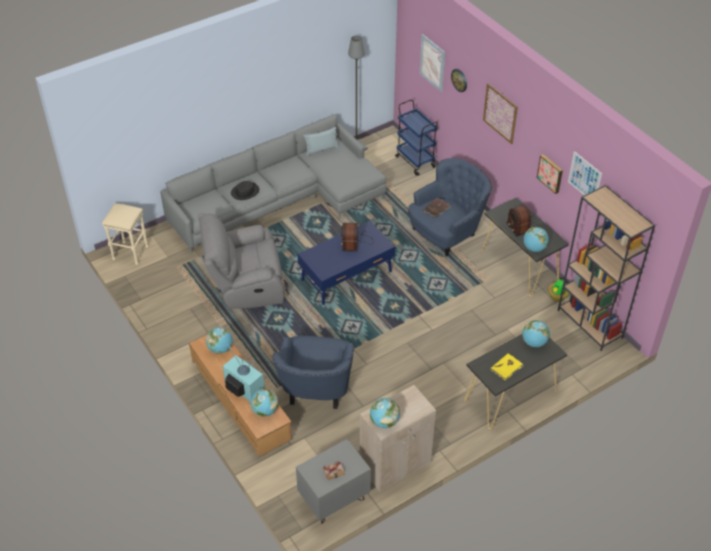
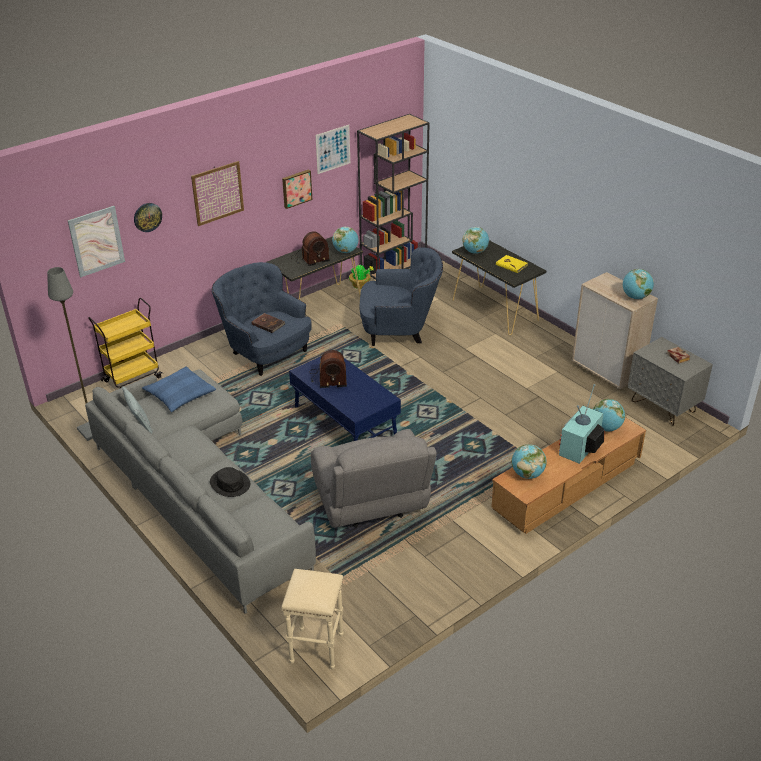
camera: 95 degrees left, 10 degrees down
blue armchair [272,336,354,409] -> blue armchair moved to [359,247,443,346]
blue cart [395,99,438,176] -> yellow cart [88,298,162,389]
none -> blue pillow [142,366,216,412]

